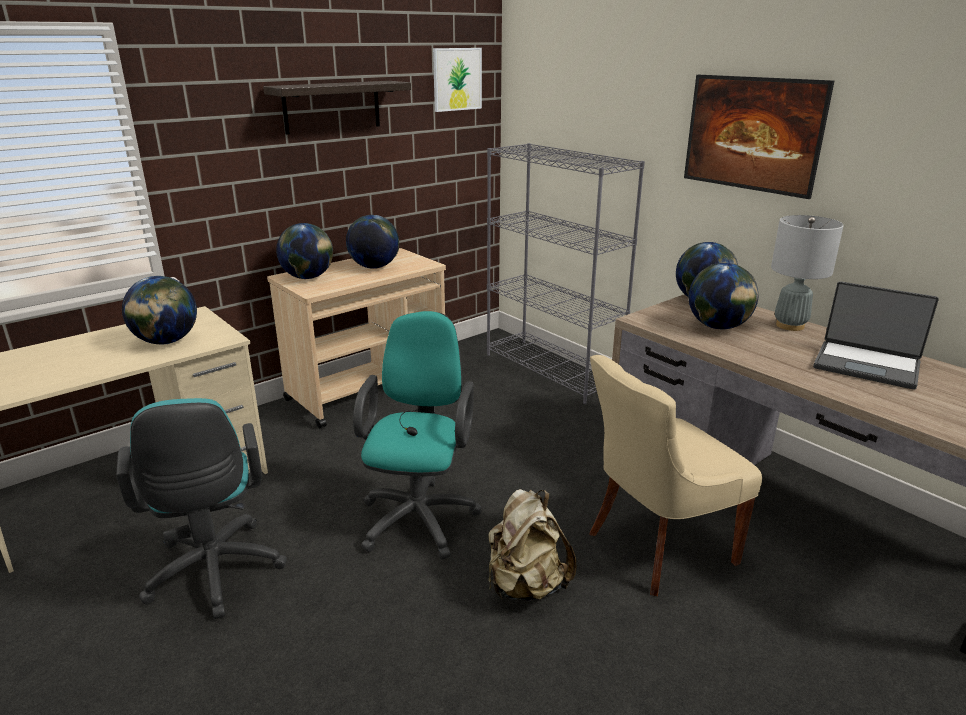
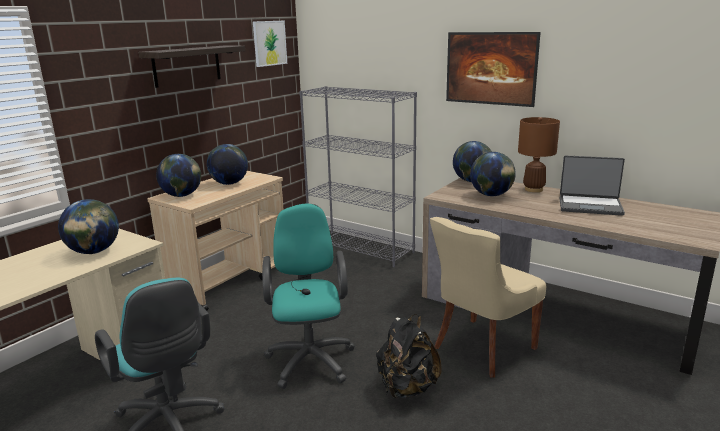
camera: 15 degrees left, 5 degrees down
beige backpack [488,489,576,601] -> black backpack [376,314,441,399]
grey table lamp [771,215,844,331] -> brown table lamp [518,117,560,192]

